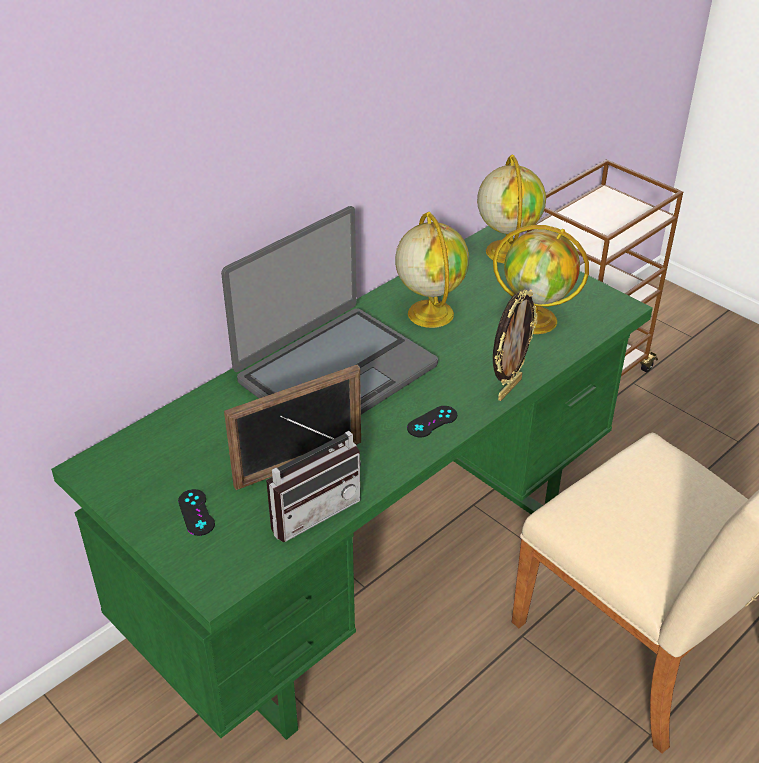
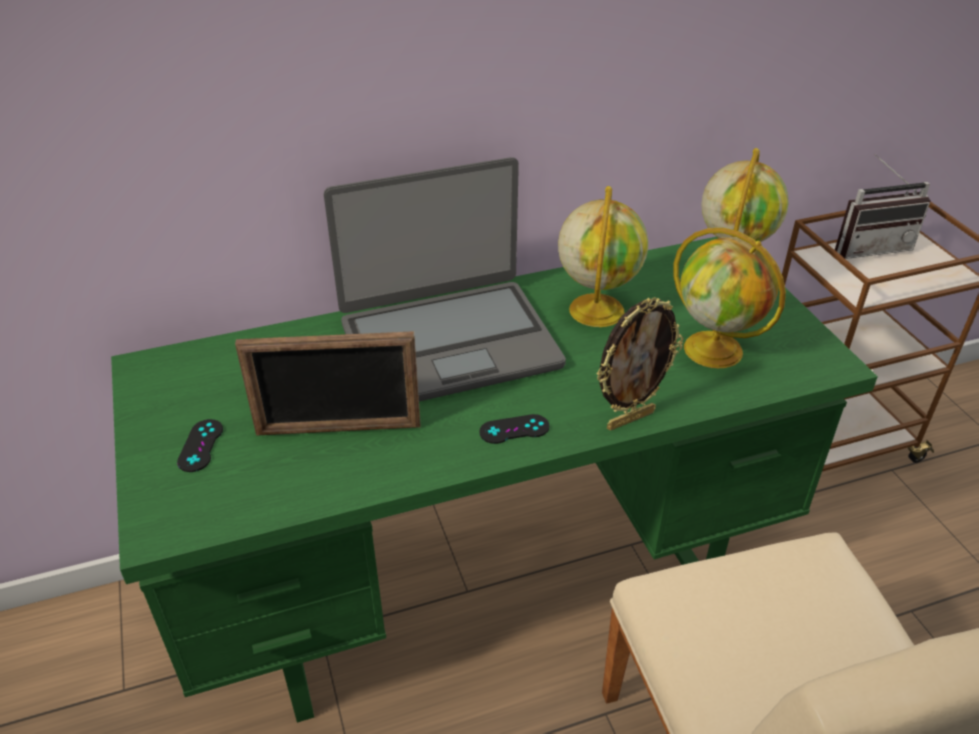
camera: 25 degrees right, 0 degrees up
radio [266,416,361,542] -> radio moved to [835,154,931,259]

